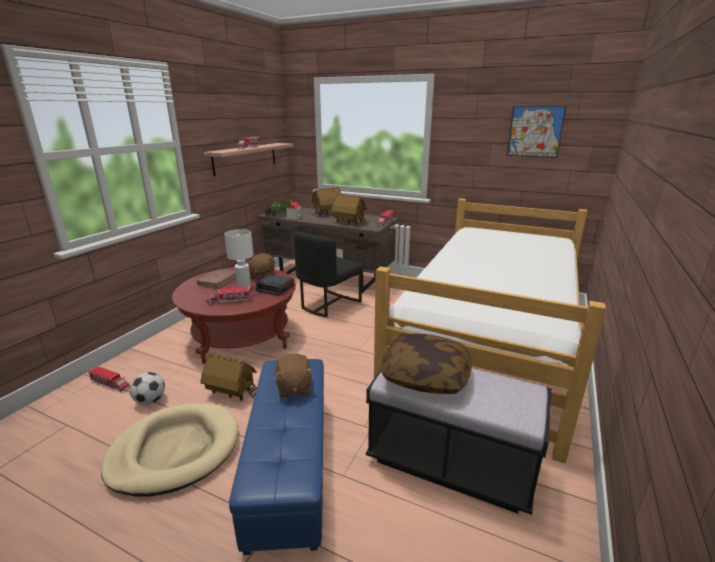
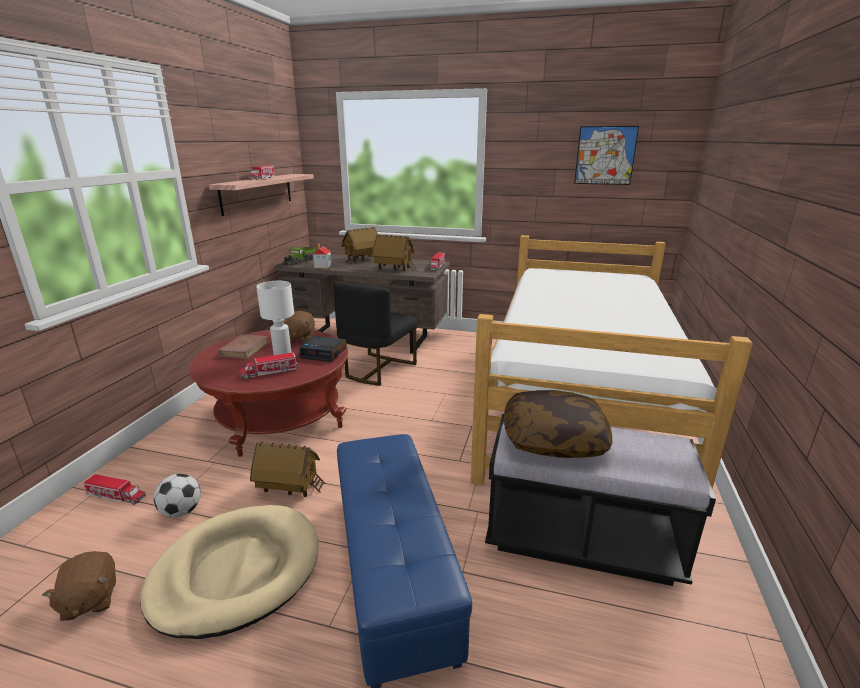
camera: 10 degrees left, 0 degrees up
brown plush toy [273,353,314,398] -> brown plush toy moved to [42,551,116,621]

